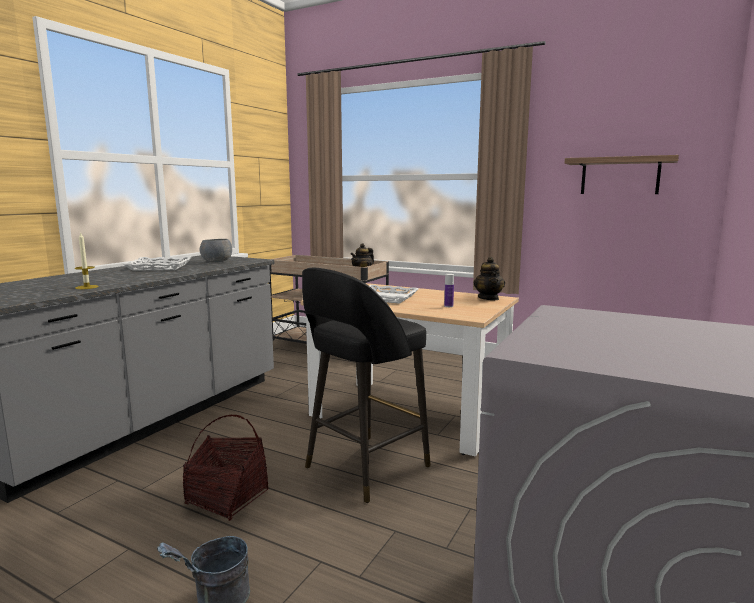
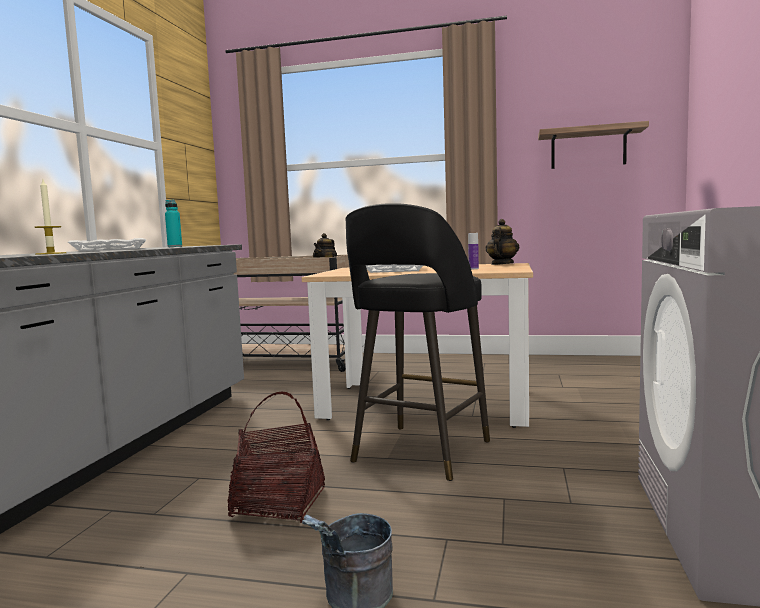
camera: 15 degrees left, 5 degrees down
grey bowl [200,239,232,262] -> turquoise bottle [165,199,182,247]
teapot [474,257,505,300] -> teapot turned 135 degrees counterclockwise [486,219,520,265]

